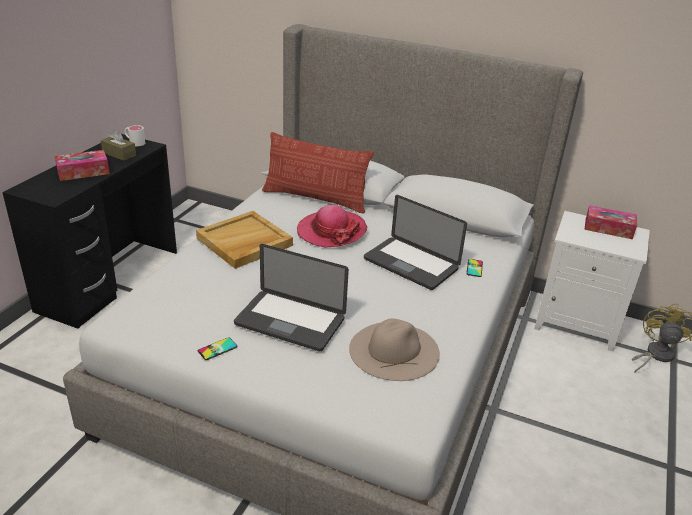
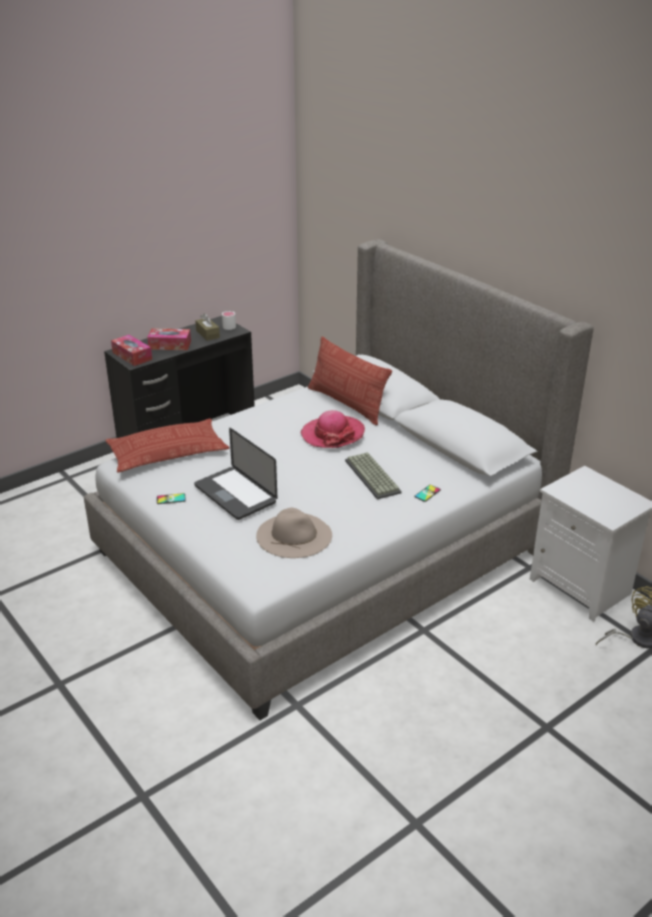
camera: 30 degrees right, 0 degrees up
beige tray [196,211,293,269] -> none
laptop [364,195,467,290] -> keyboard [345,452,402,499]
tissue box [585,205,637,239] -> tissue box moved to [111,335,152,366]
none -> pillow [105,419,230,473]

